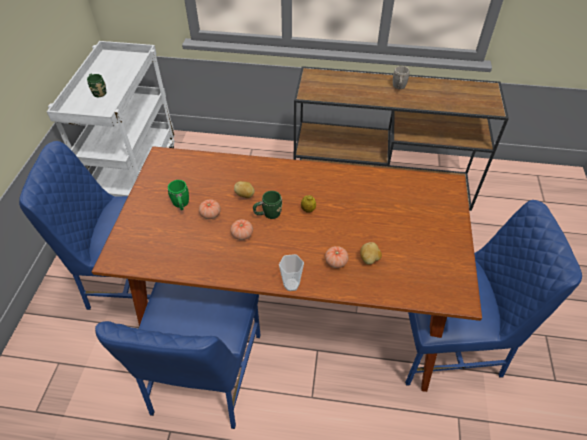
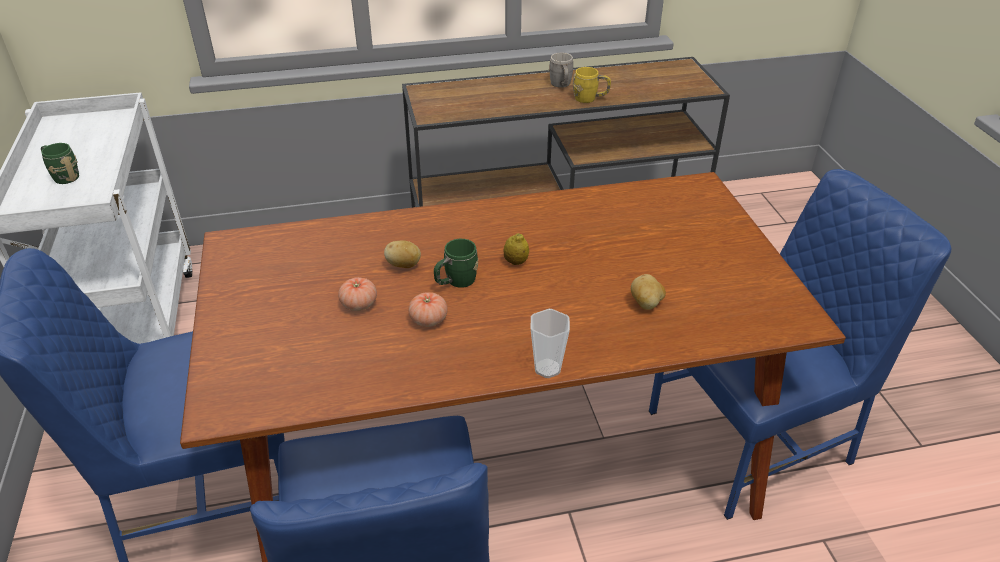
camera: 20 degrees left, 10 degrees down
green mug [168,180,189,210] -> none
tomato [325,246,349,268] -> none
none -> yellow mug [573,67,611,103]

